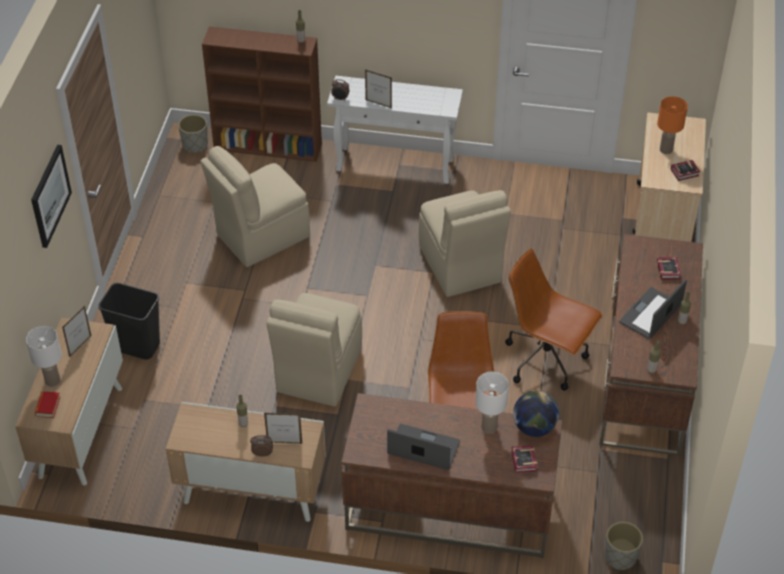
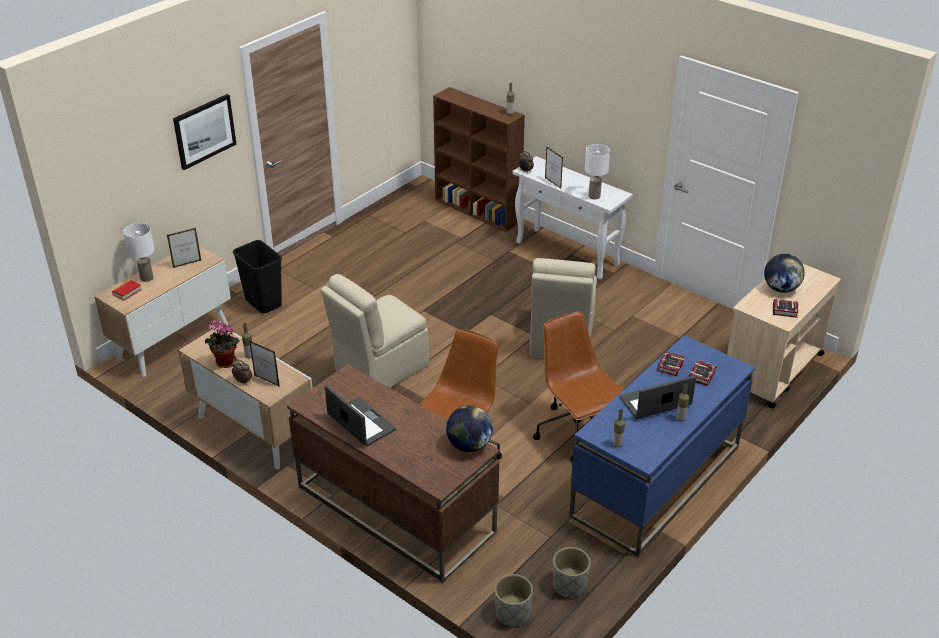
camera: 30 degrees right, 10 degrees down
grey planter [178,115,208,153] -> grey planter moved to [553,547,591,598]
beige chair [200,146,310,267] -> none
white table lamp [475,372,509,434] -> white table lamp moved to [584,144,610,199]
book [511,445,537,474] -> book moved to [657,352,684,377]
brown desk [599,234,703,456] -> blue desk [569,335,755,557]
orange table lamp [657,96,688,154] -> globe [764,254,805,293]
none -> potted plant [205,319,240,368]

